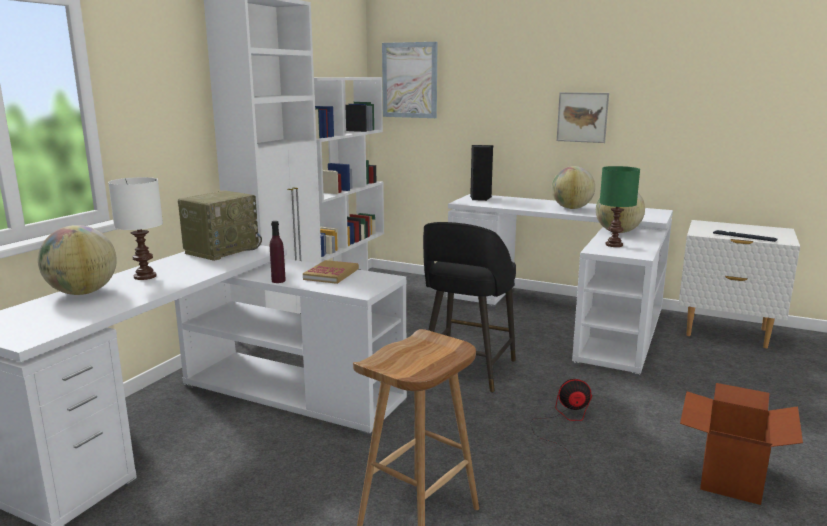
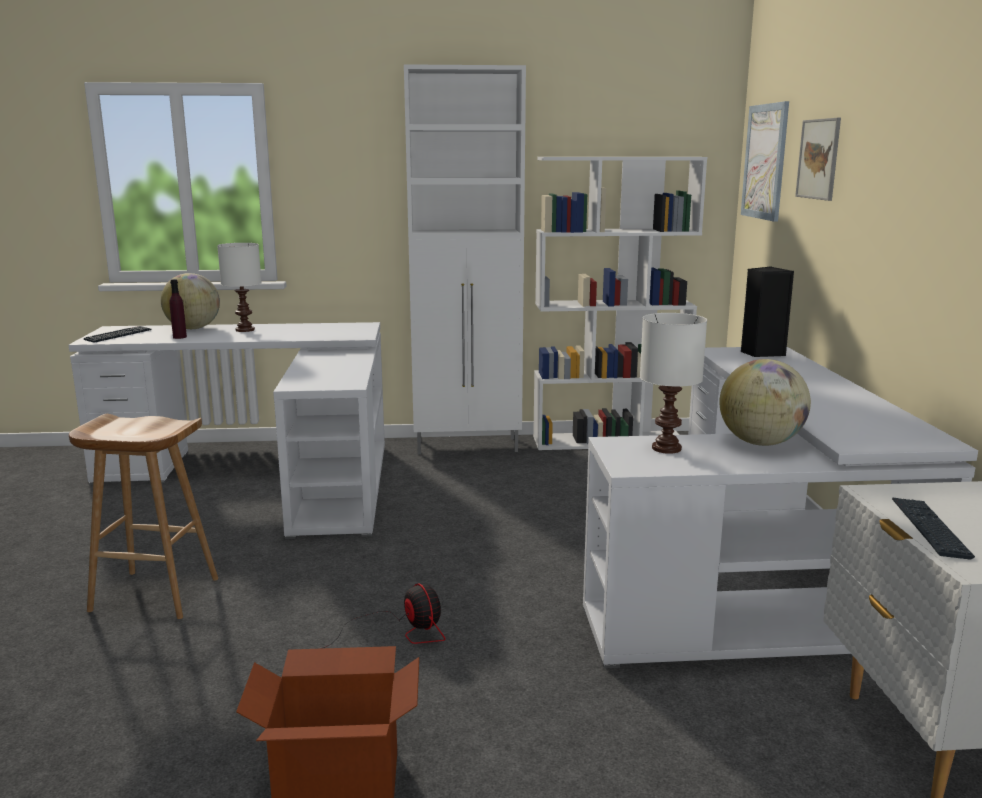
camera: 60 degrees right, 0 degrees up
radio [178,190,262,261] -> none
purple bottle [270,221,286,283] -> purple bottle moved to [170,279,187,339]
book [303,260,359,284] -> none
black stool [423,222,516,392] -> none
globe [551,166,595,209] -> none
picture [557,92,609,143] -> picture moved to [795,118,841,201]
green table lamp [599,166,640,247] -> white table lamp [640,313,707,454]
none -> keyboard [84,326,151,343]

